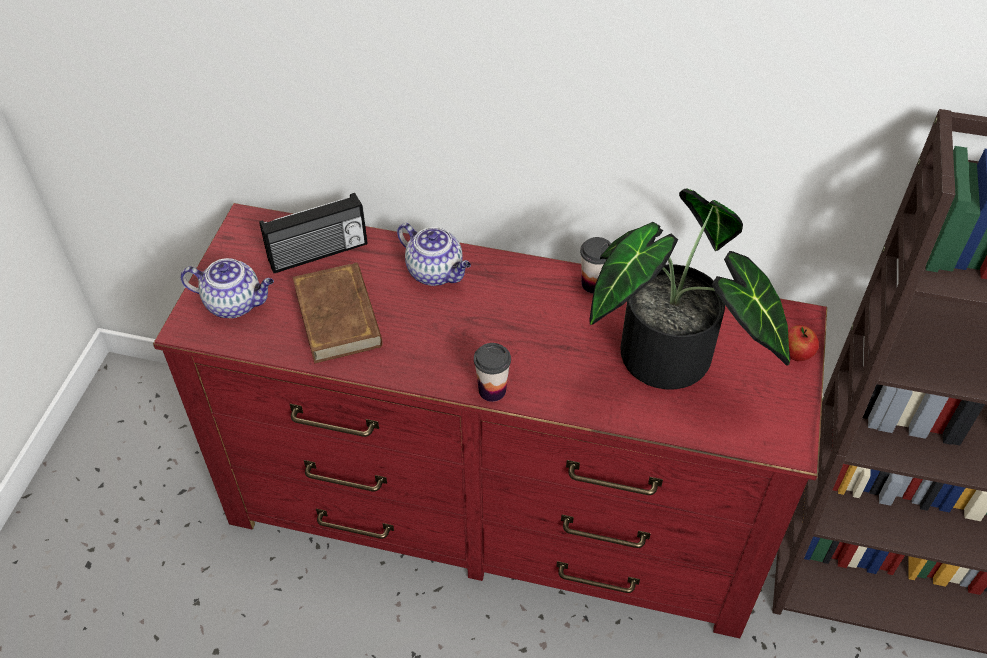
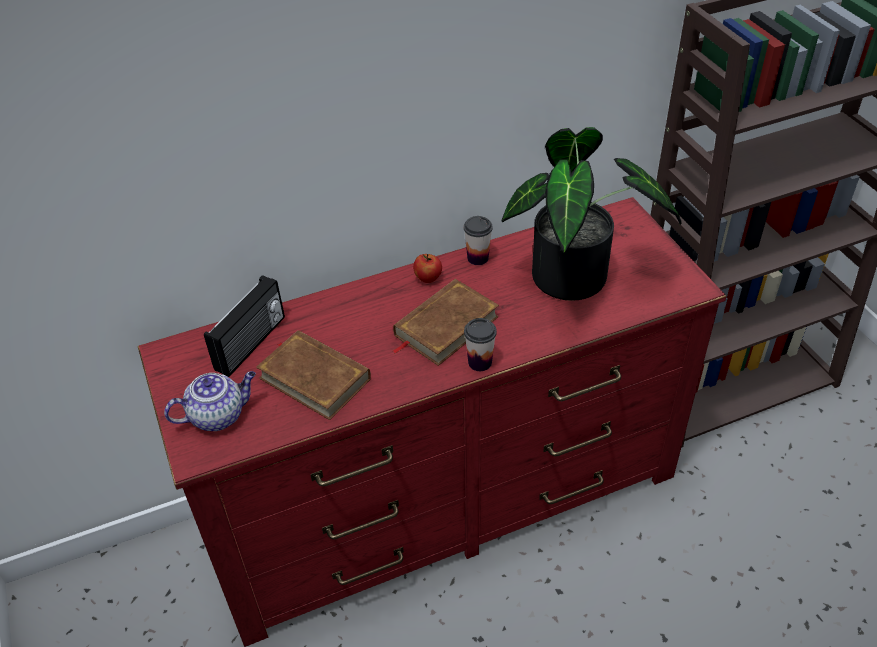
camera: 35 degrees left, 5 degrees down
teapot [397,223,471,286] -> none
apple [788,325,819,361] -> apple moved to [413,254,442,283]
none -> brown book [393,279,499,366]

